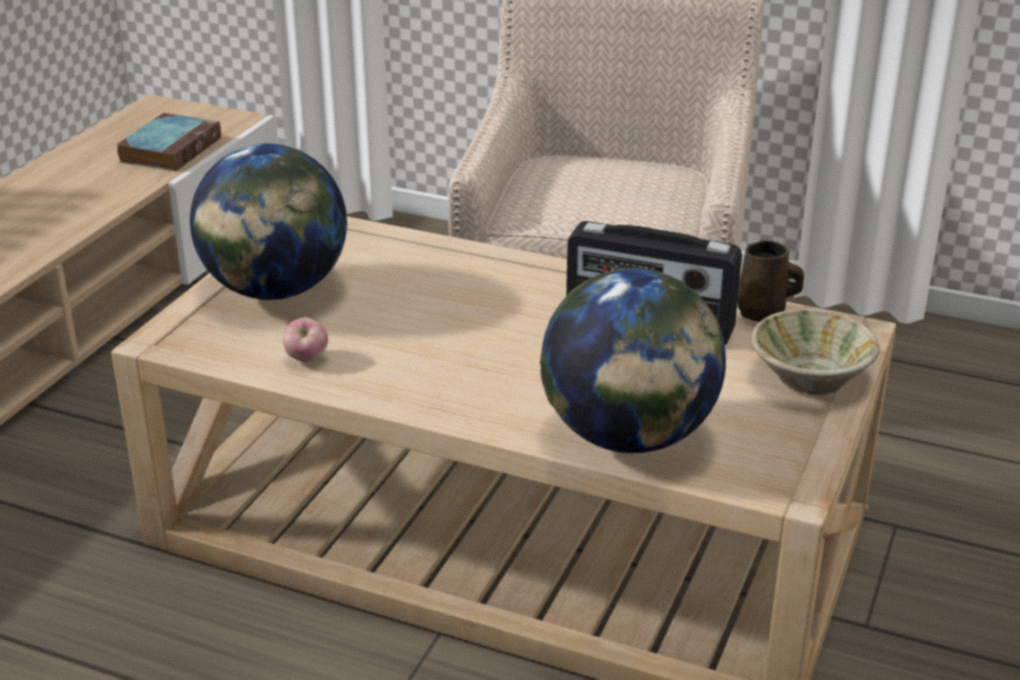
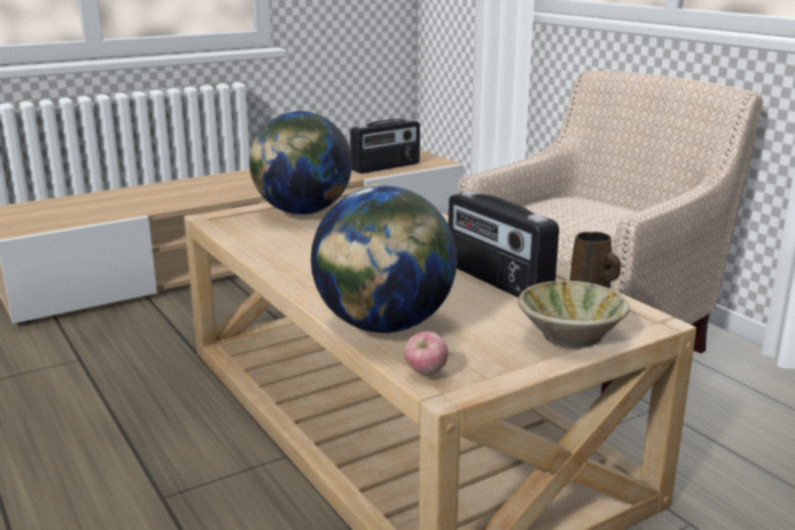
camera: 35 degrees right, 10 degrees down
book [116,113,221,171] -> radio [350,119,420,174]
apple [283,317,328,362] -> apple moved to [404,331,448,375]

